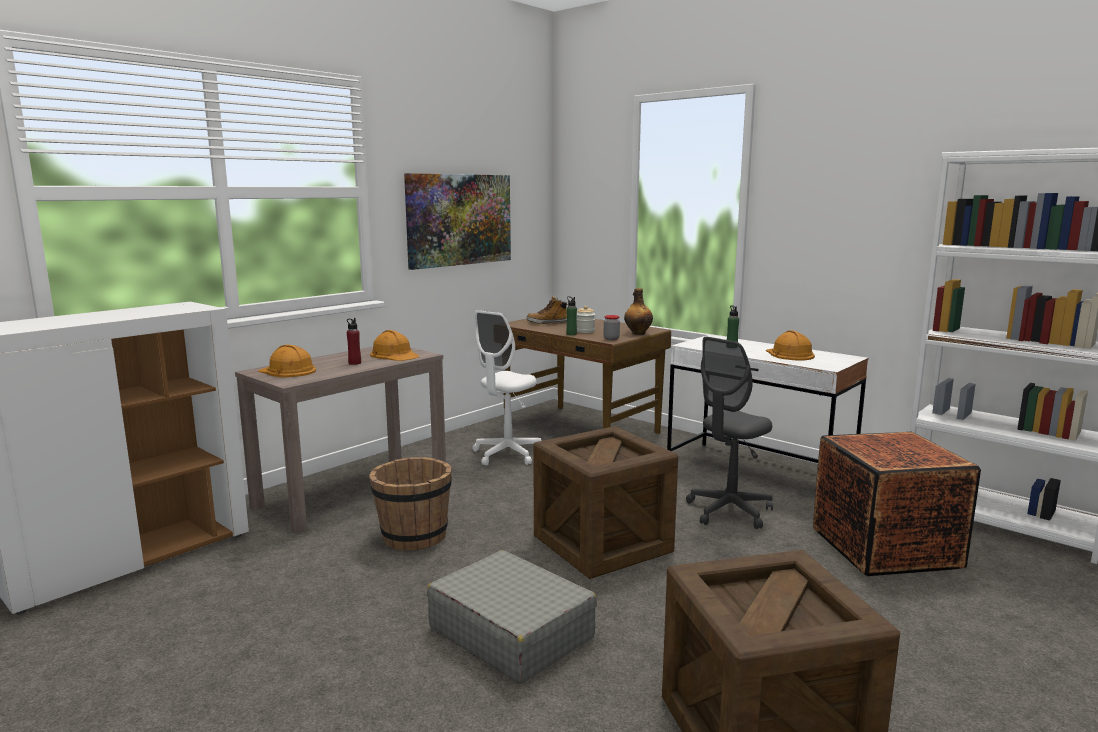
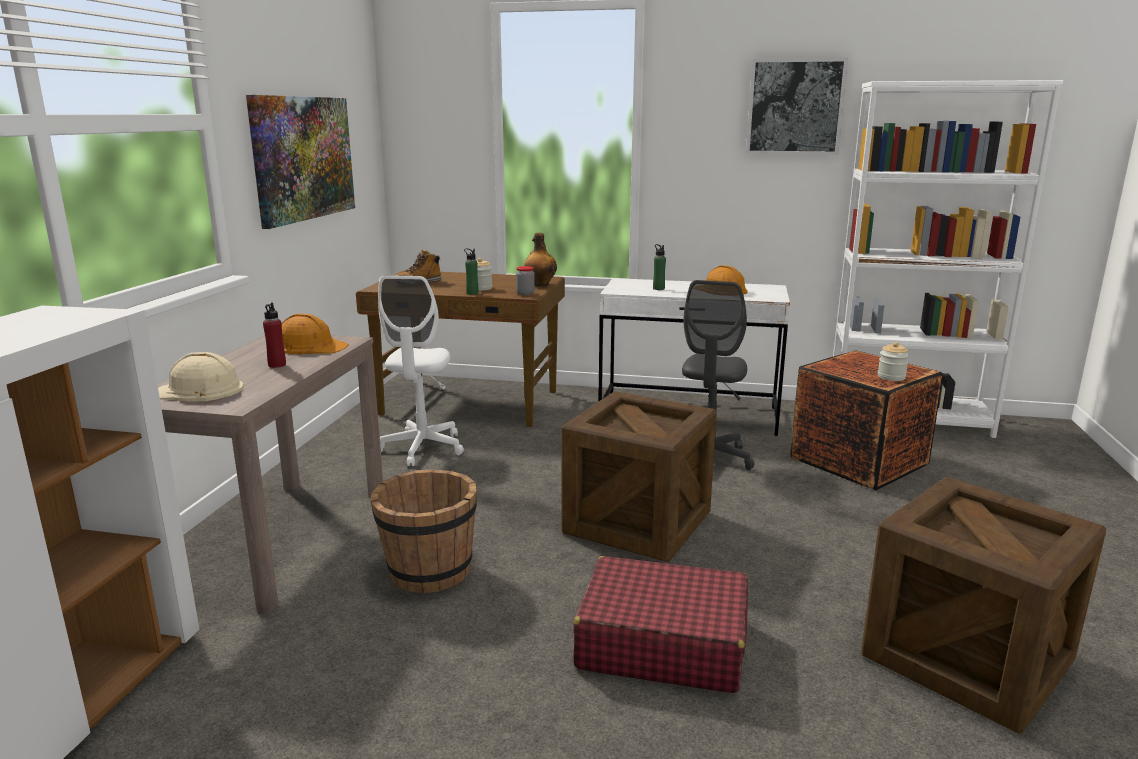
camera: 30 degrees left, 5 degrees up
orange hard hat [258,345,316,377] -> beige hard hat [158,352,244,402]
grey suitcase [427,550,597,684] -> red suitcase [573,556,748,693]
none -> picture [746,58,848,155]
none -> jar [878,342,909,381]

